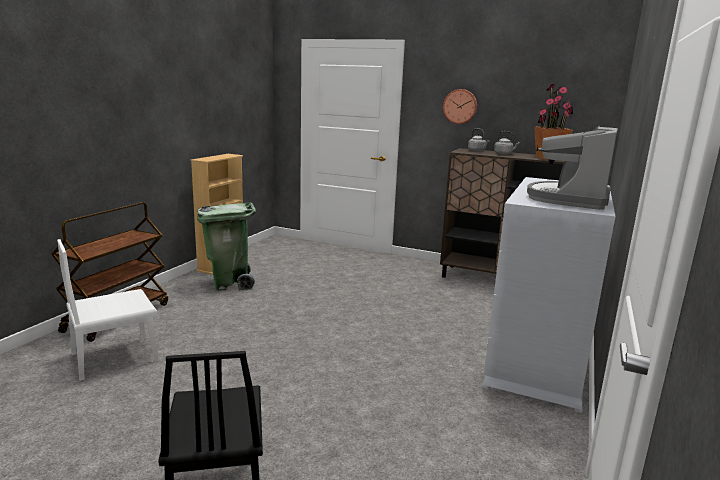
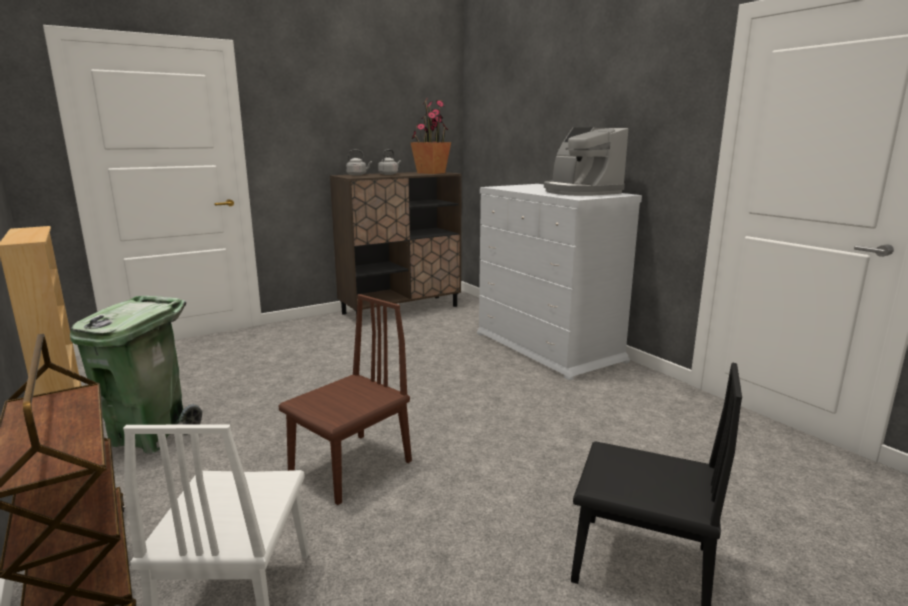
camera: 55 degrees left, 0 degrees up
wall clock [443,89,477,124] -> none
none -> brown chair [279,294,412,505]

